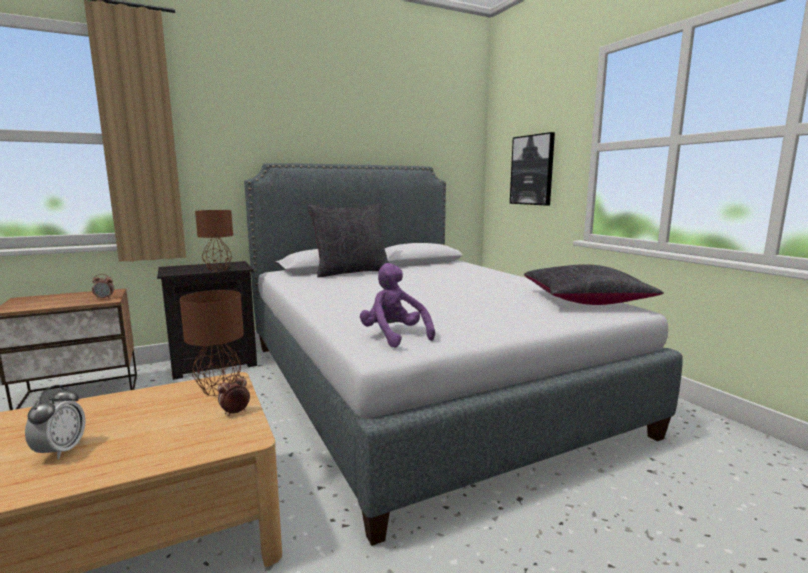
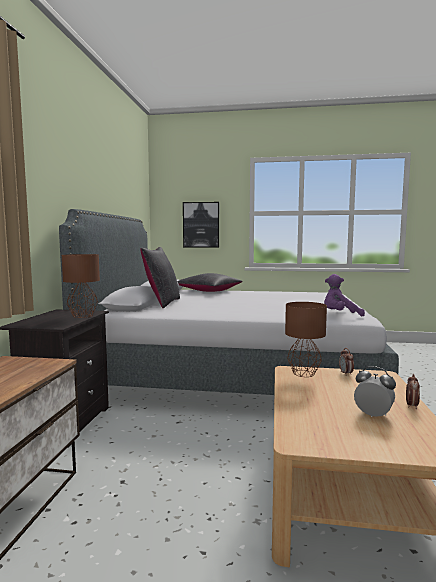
camera: 55 degrees left, 5 degrees down
alarm clock [92,274,114,299] -> alarm clock moved to [406,374,420,409]
black pillow [524,264,664,305] -> black pillow moved to [177,273,243,292]

